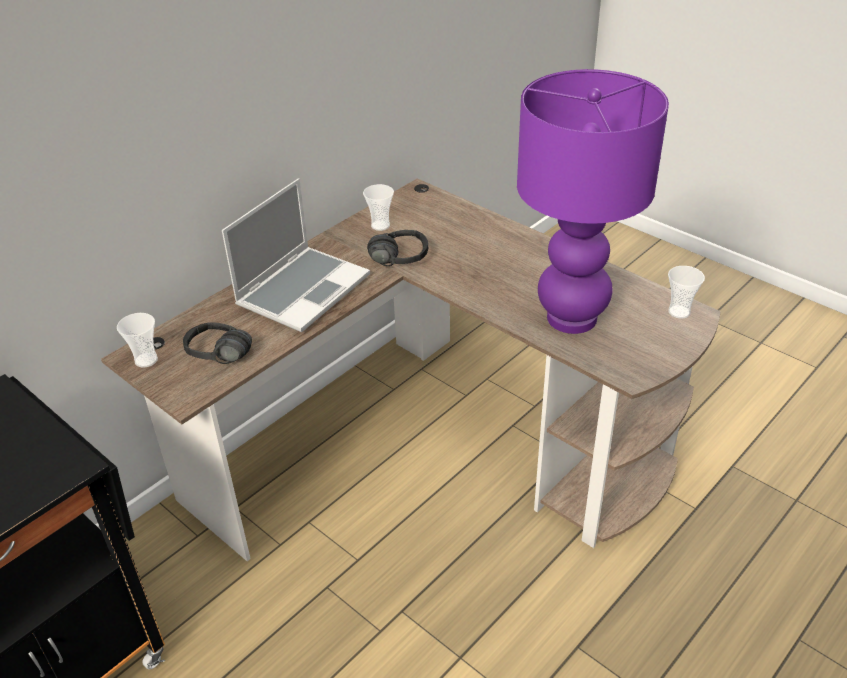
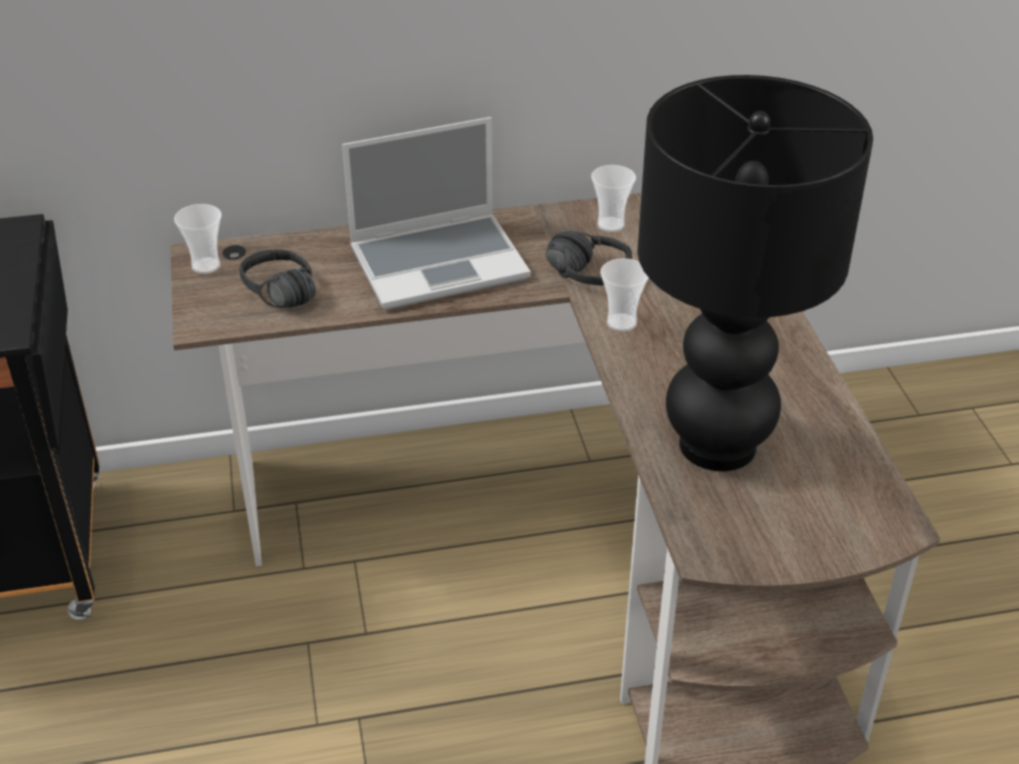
camera: 35 degrees right, 0 degrees up
purple table lamp [517,69,669,334] -> black table lamp [637,75,873,471]
cup [668,266,705,319] -> cup moved to [600,258,649,332]

